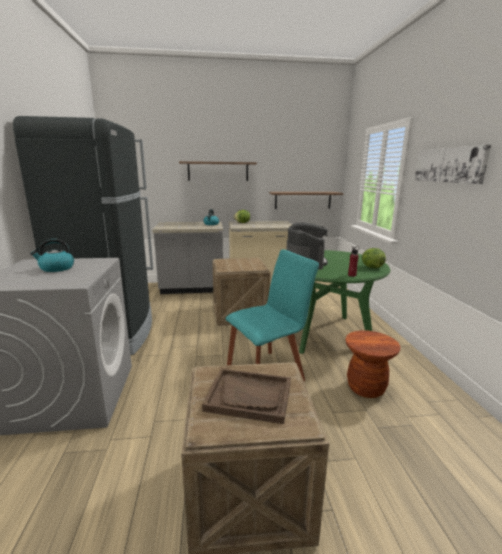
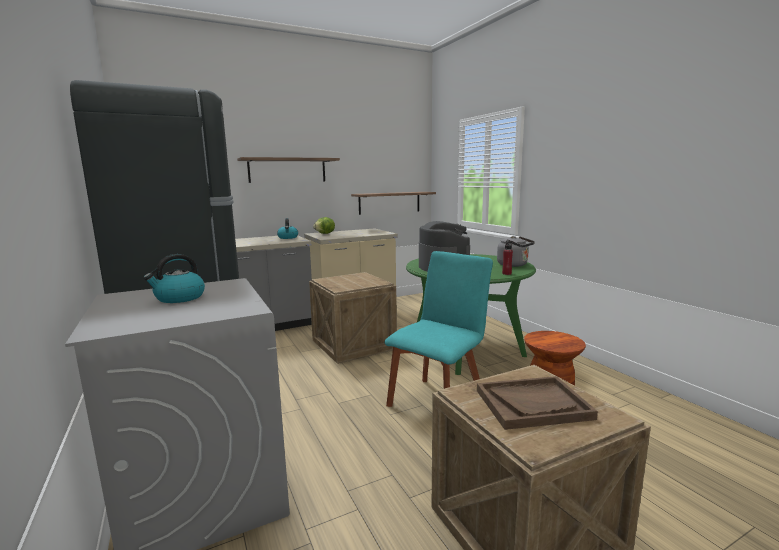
camera: 20 degrees left, 5 degrees down
lettuce [362,248,386,268] -> grey kettle [497,236,535,267]
picture [415,145,491,184] -> none

